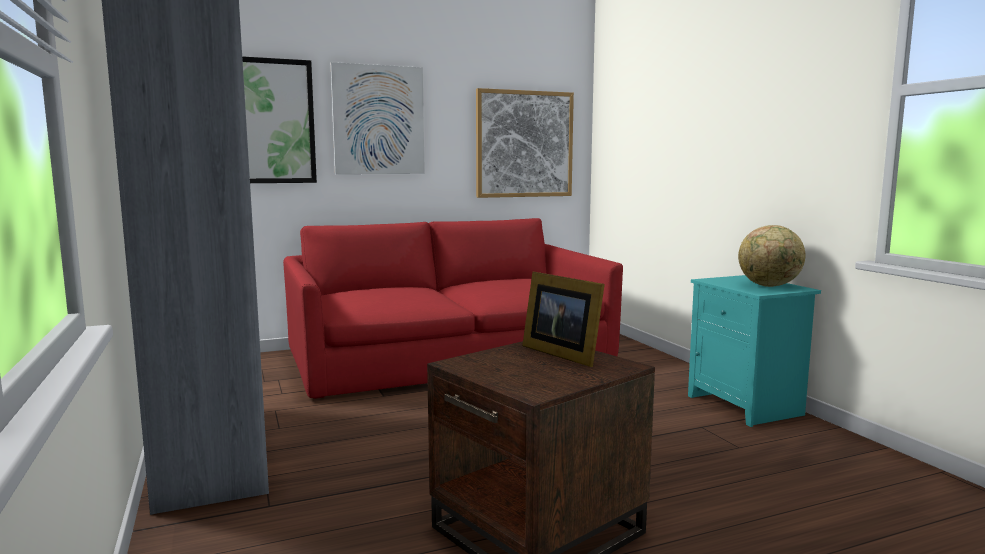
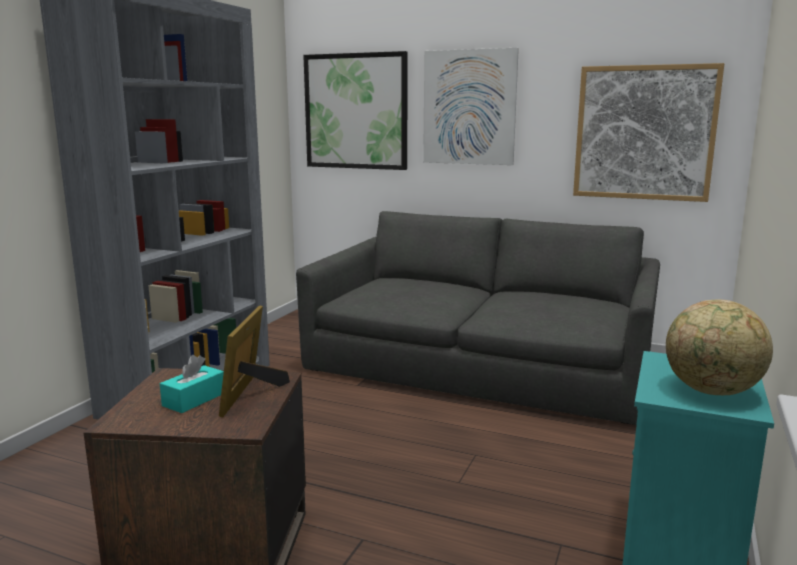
camera: 45 degrees right, 5 degrees up
red sofa [283,218,623,399] -> grey sofa [296,211,660,425]
none -> turquoise tissue box [160,355,224,413]

